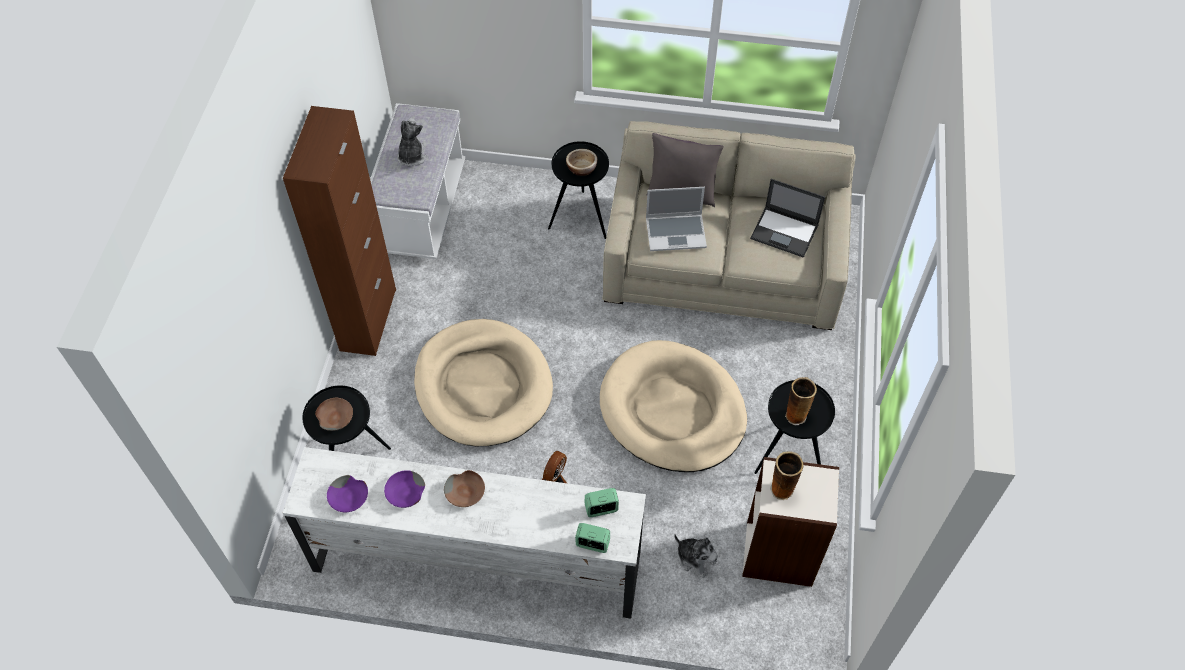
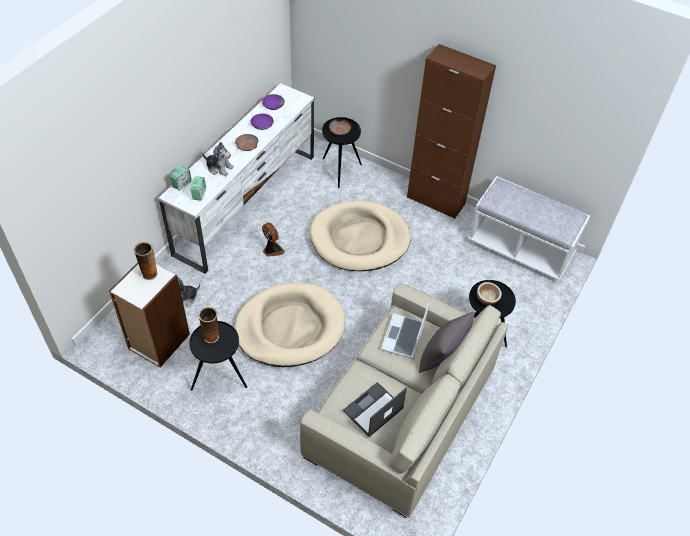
camera: 110 degrees right, 5 degrees down
plush toy [397,118,426,167] -> plush toy moved to [202,142,234,176]

